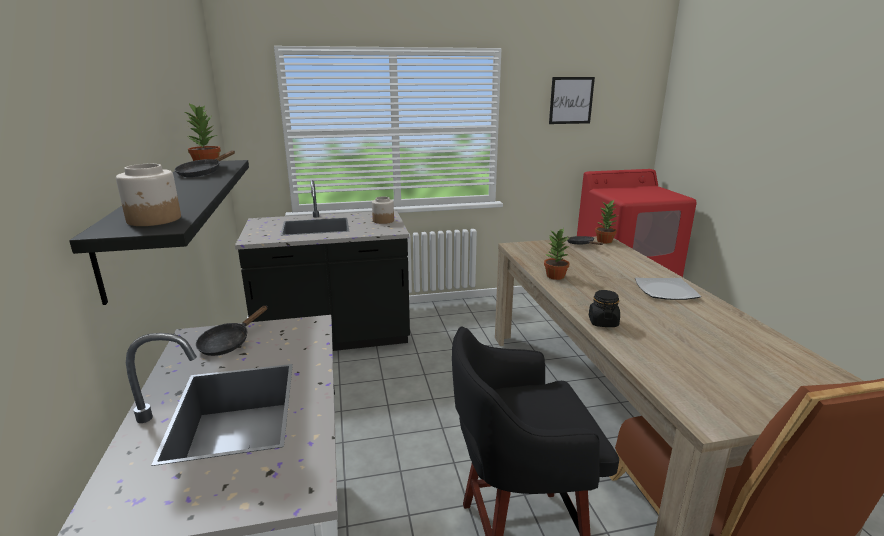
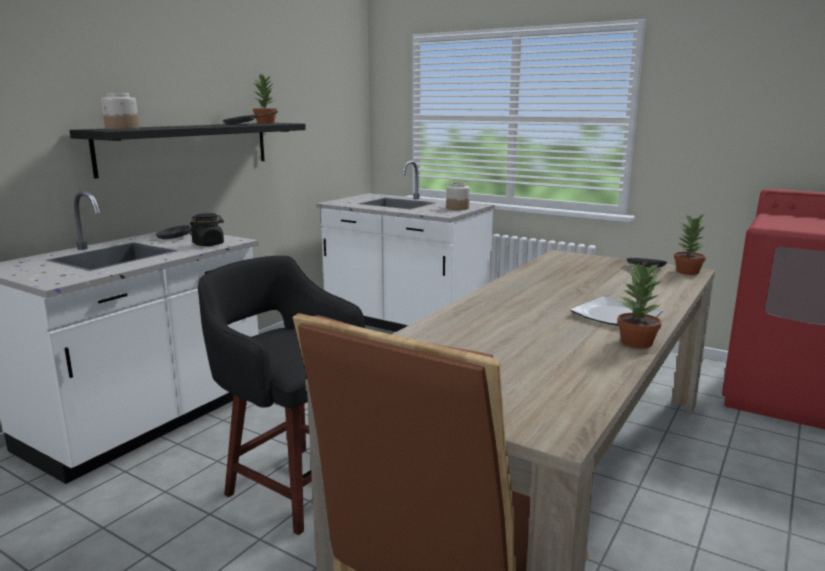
camera: 45 degrees right, 5 degrees down
black counter [235,180,410,351] -> white counter [316,160,494,332]
potted plant [544,228,570,280] -> potted plant moved to [617,262,664,348]
picture [549,77,595,124] -> none
black jar [589,290,620,327] -> black jar moved to [190,213,224,246]

